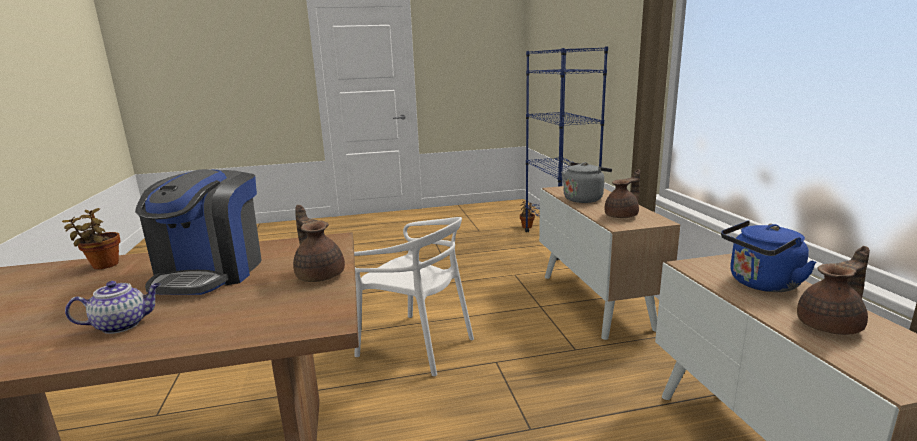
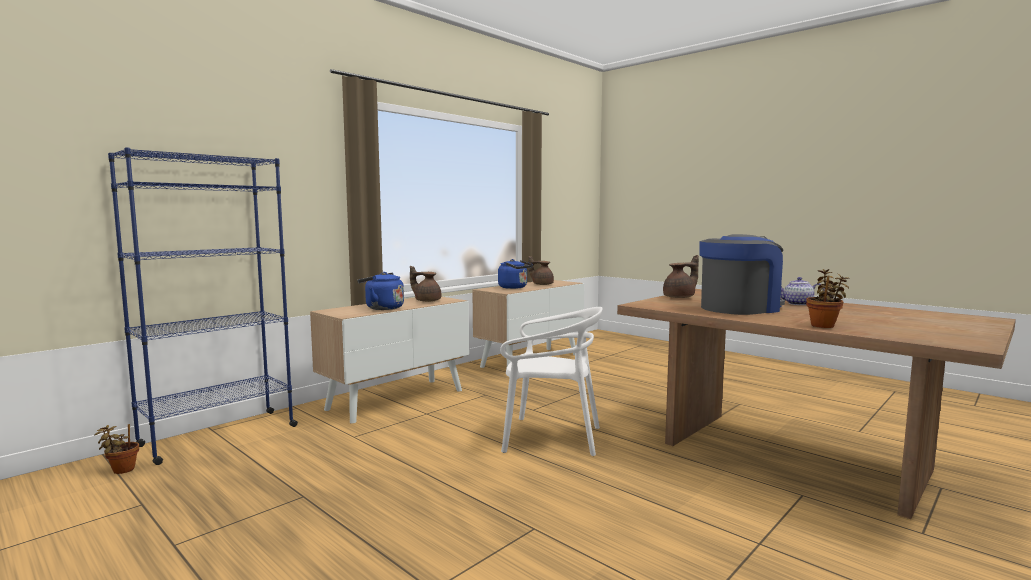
camera: 125 degrees left, 10 degrees down
brown teapot [293,205,345,282] -> brown teapot turned 135 degrees counterclockwise [663,255,699,298]
white chair [354,217,474,376] -> white chair turned 105 degrees clockwise [500,307,602,456]
grey kettle [561,162,612,203] -> blue kettle [357,272,404,310]

